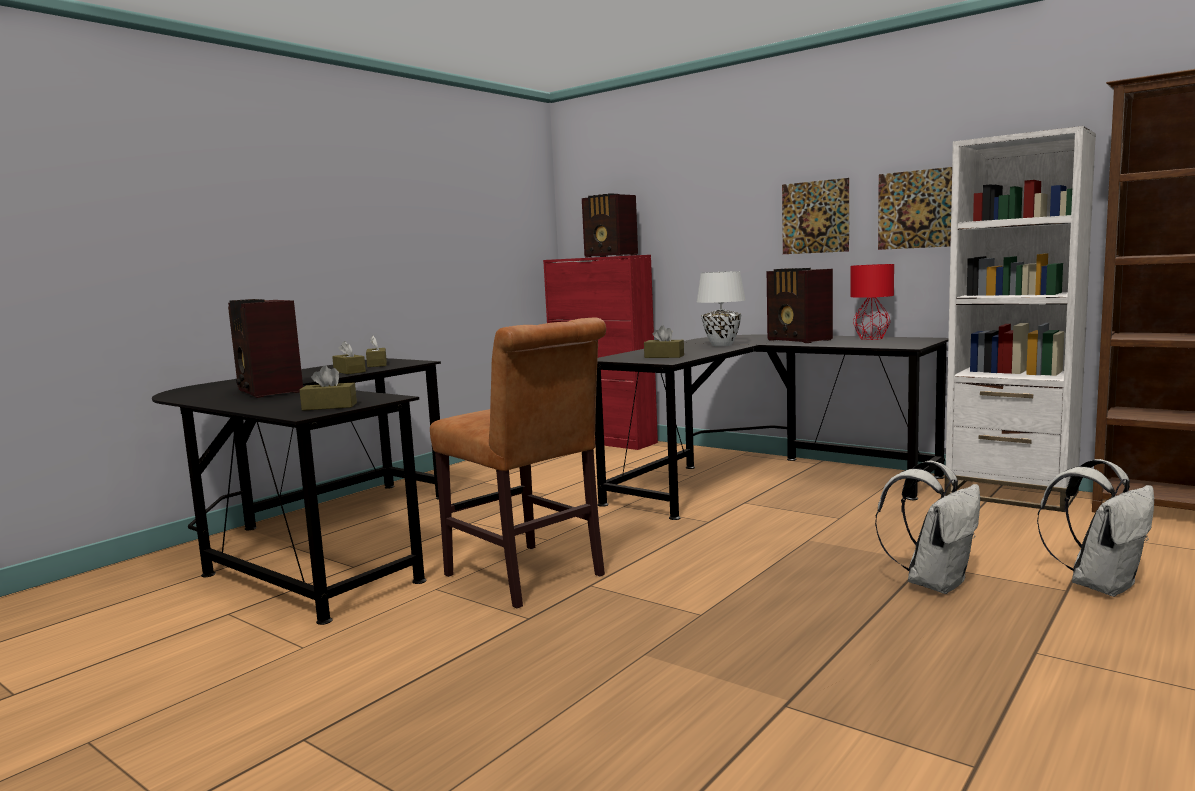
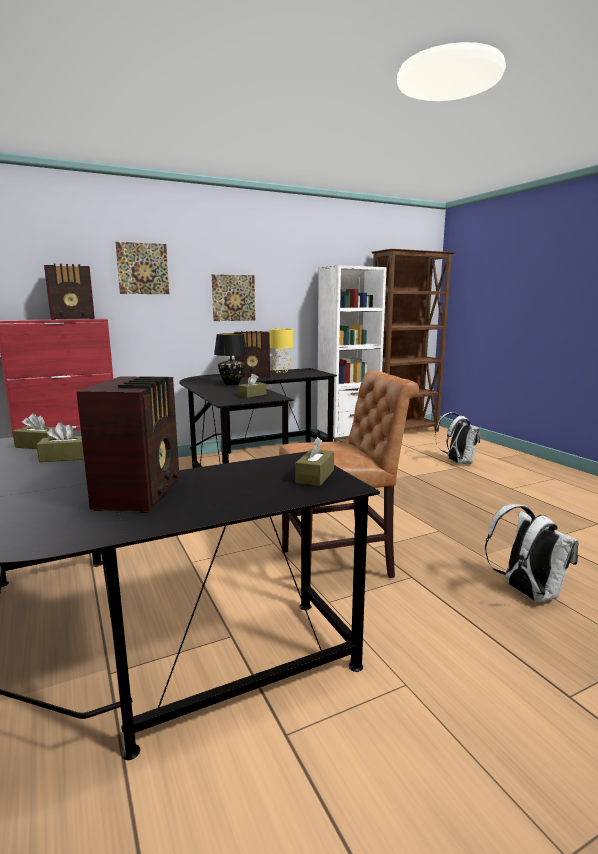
camera: 65 degrees left, 5 degrees up
radio [228,299,303,398] -> radio turned 75 degrees counterclockwise [76,376,180,513]
white table lamp [697,271,745,346] -> black table lamp [214,333,247,385]
red table lamp [850,264,894,340] -> yellow table lamp [269,329,293,373]
white backpack [875,460,980,594] -> white backpack moved to [485,504,579,602]
picture [878,167,952,250] -> picture moved to [115,242,169,294]

